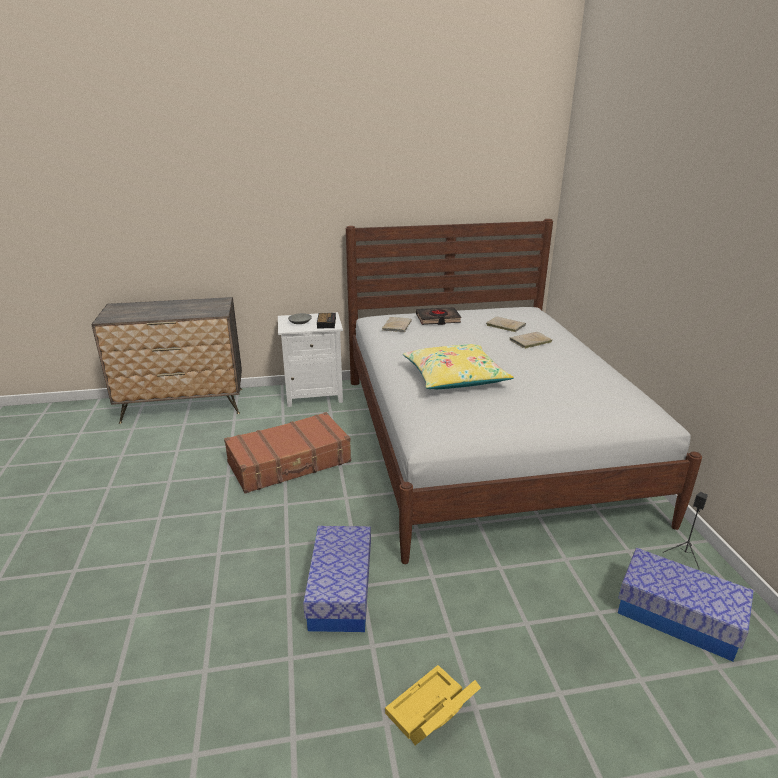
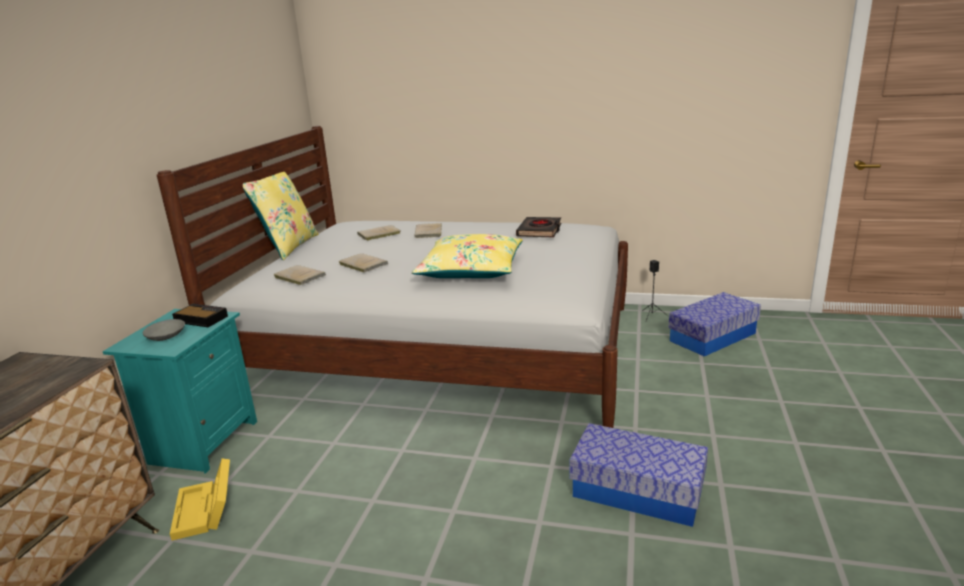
camera: 65 degrees left, 5 degrees down
brown suitcase [224,412,351,493] -> none
white nightstand [278,312,343,407] -> turquoise nightstand [103,309,257,474]
yellow storage box [385,665,481,745] -> yellow storage box moved to [170,458,230,541]
black book [416,307,461,325] -> black book moved to [516,217,562,238]
none -> yellow pillow [243,172,319,260]
none -> beige book [338,253,388,272]

